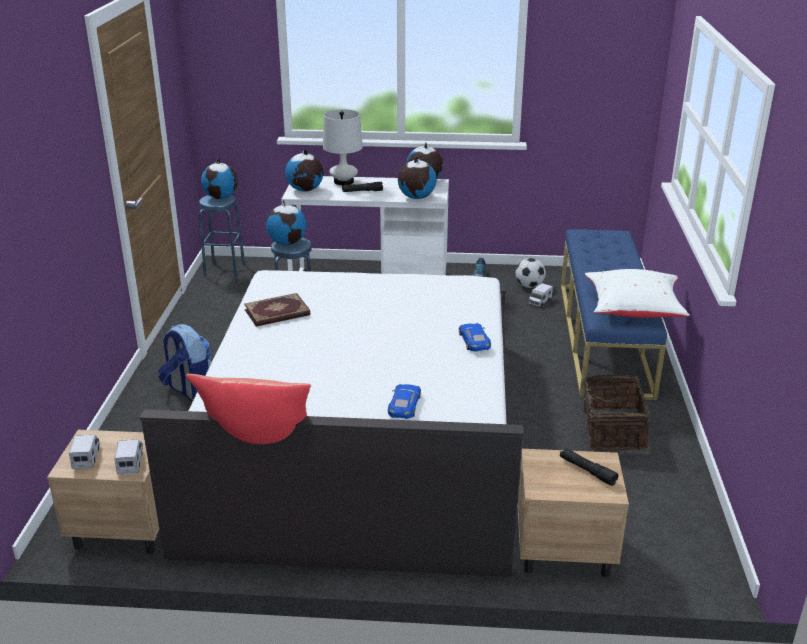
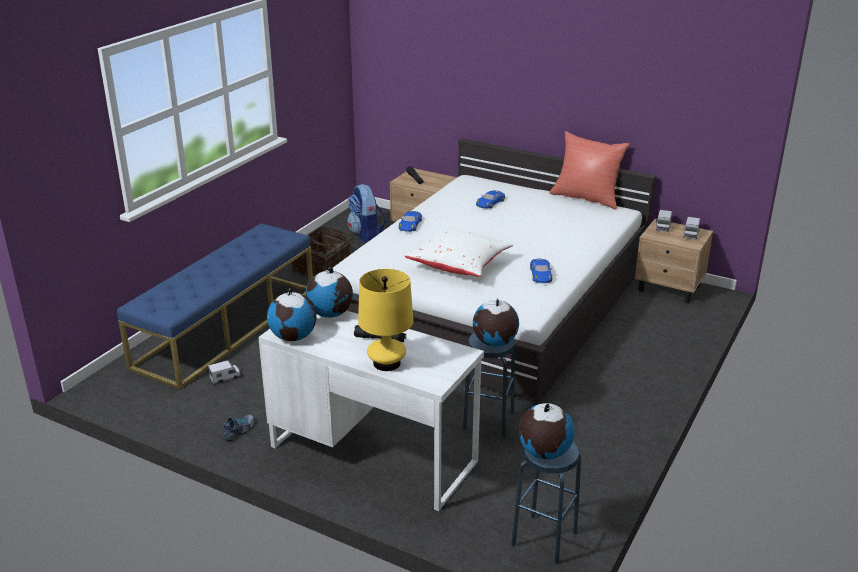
camera: 155 degrees left, 0 degrees up
backpack [158,324,212,402] -> backpack moved to [347,184,386,242]
book [244,293,310,327] -> blue toy car [530,259,552,283]
globe [285,149,323,191] -> none
white table lamp [323,109,363,185] -> yellow table lamp [358,269,413,371]
football [516,258,546,288] -> none
white pillow [585,269,690,318] -> white pillow moved to [404,228,513,276]

